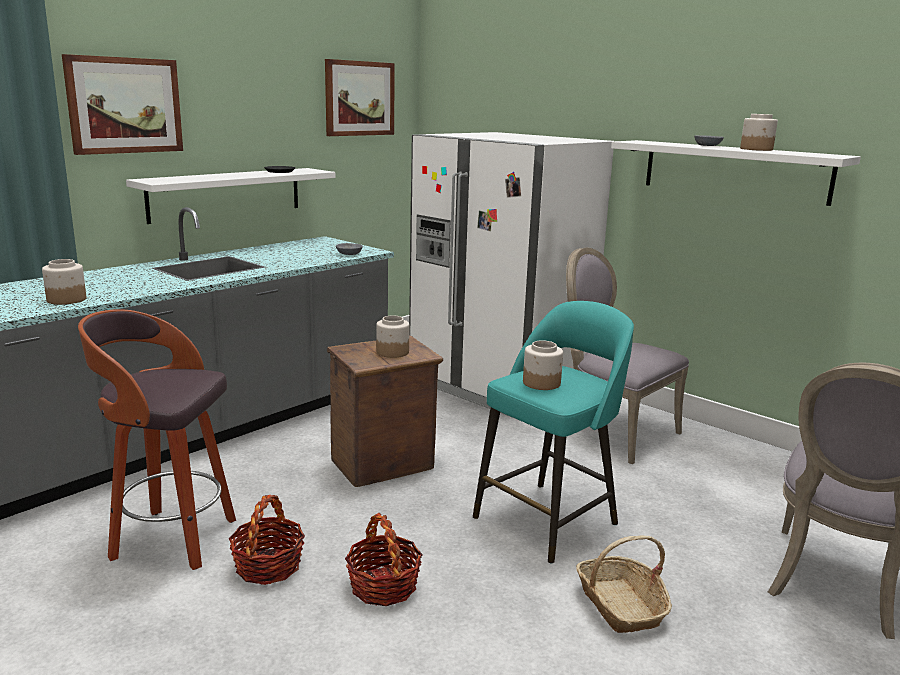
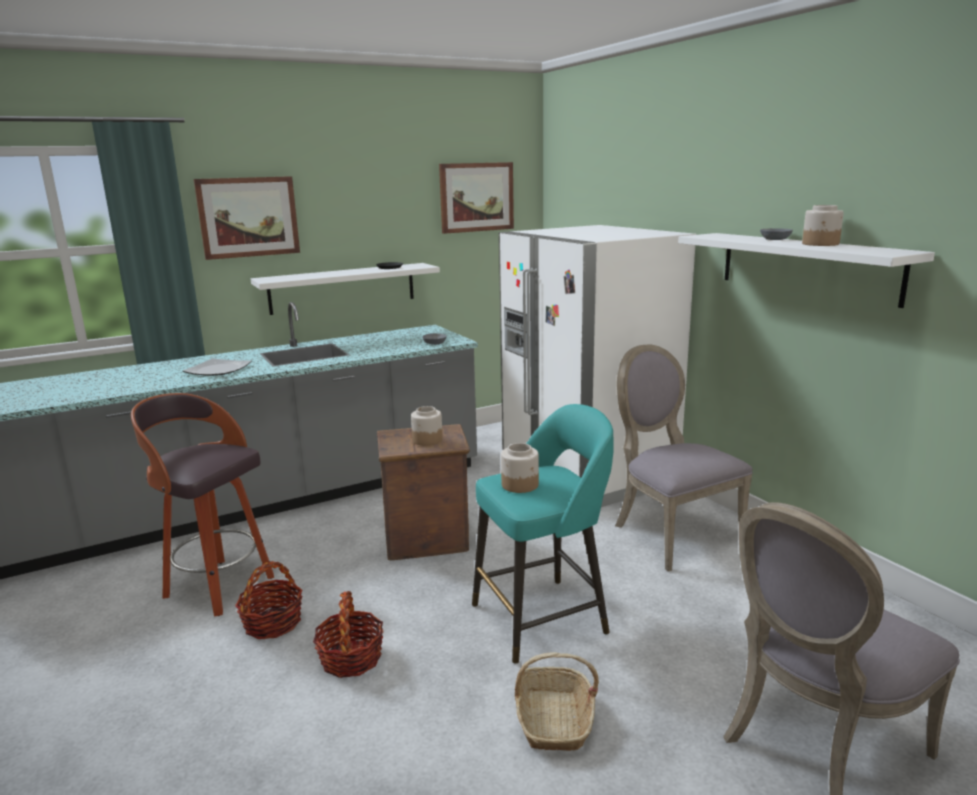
camera: 20 degrees right, 0 degrees up
jar [42,259,86,305] -> none
none -> plate [183,359,252,376]

